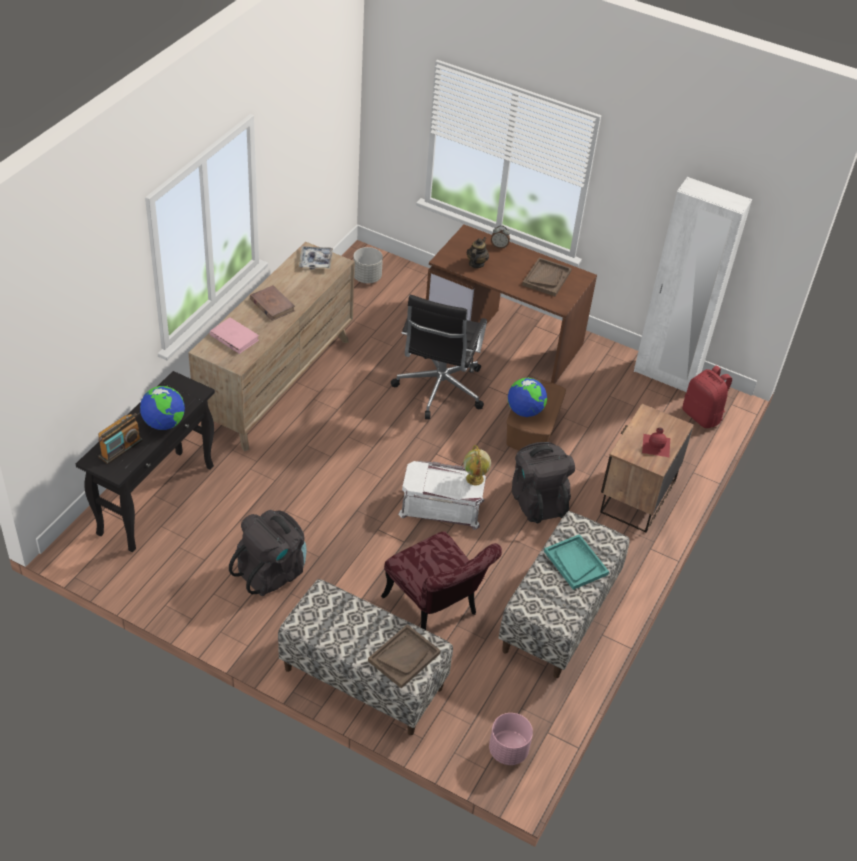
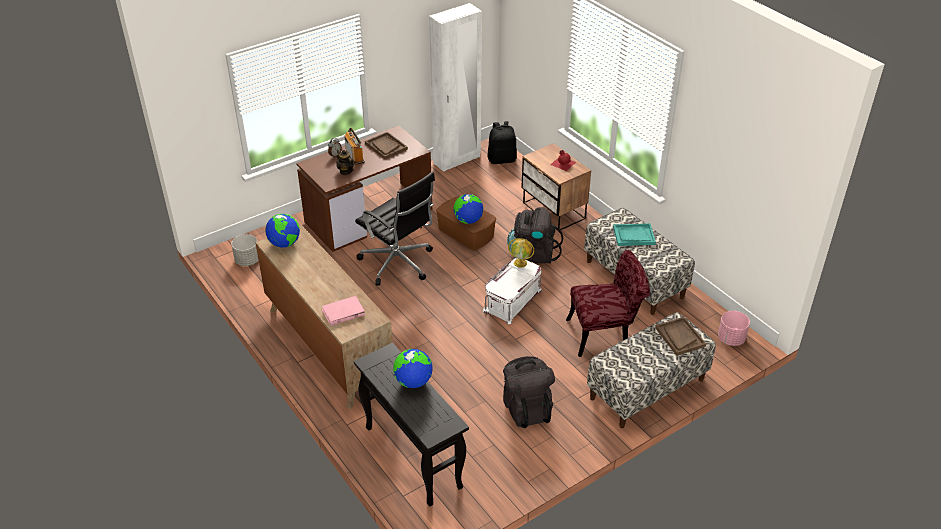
camera: 60 degrees left, 5 degrees down
radio [98,413,143,464] -> radio moved to [344,128,365,165]
brown book [250,285,295,321] -> none
tray [299,246,333,269] -> globe [265,214,300,248]
red backpack [683,365,732,428] -> black backpack [488,121,517,164]

